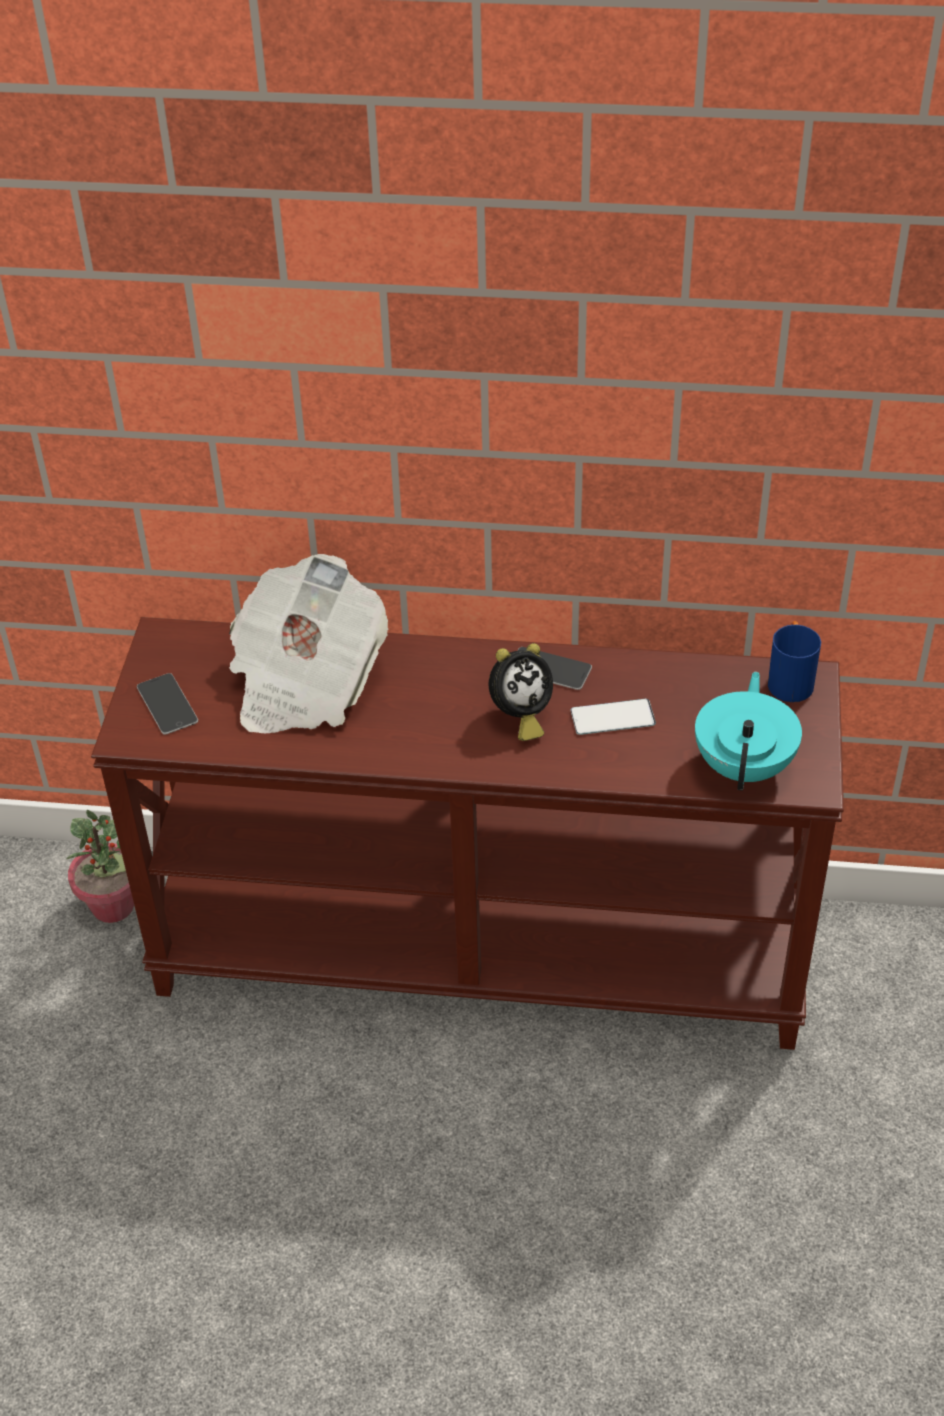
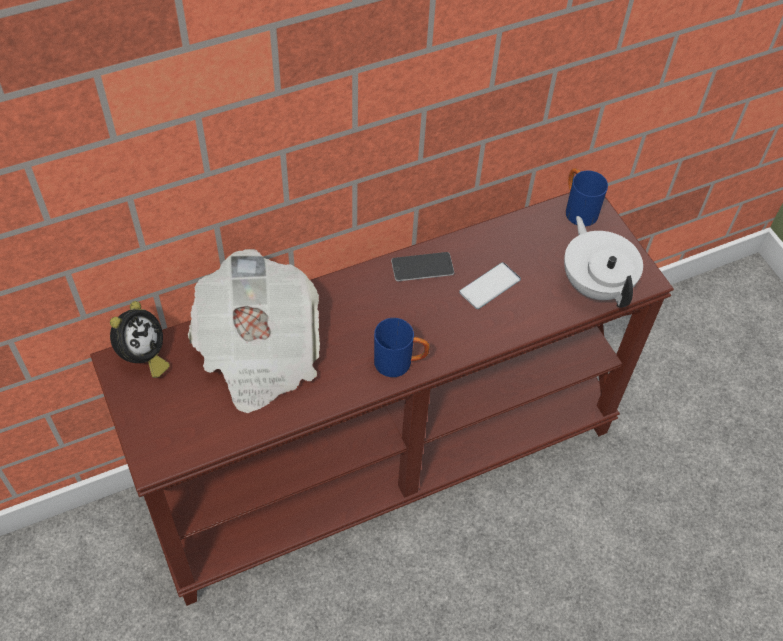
camera: 35 degrees left, 10 degrees up
potted plant [66,810,134,923] -> none
phone [137,673,198,735] -> none
alarm clock [489,643,553,741] -> alarm clock moved to [110,301,170,378]
turquoise teapot [695,672,802,791] -> white teapot [564,216,643,308]
none -> blue mug [374,318,430,377]

